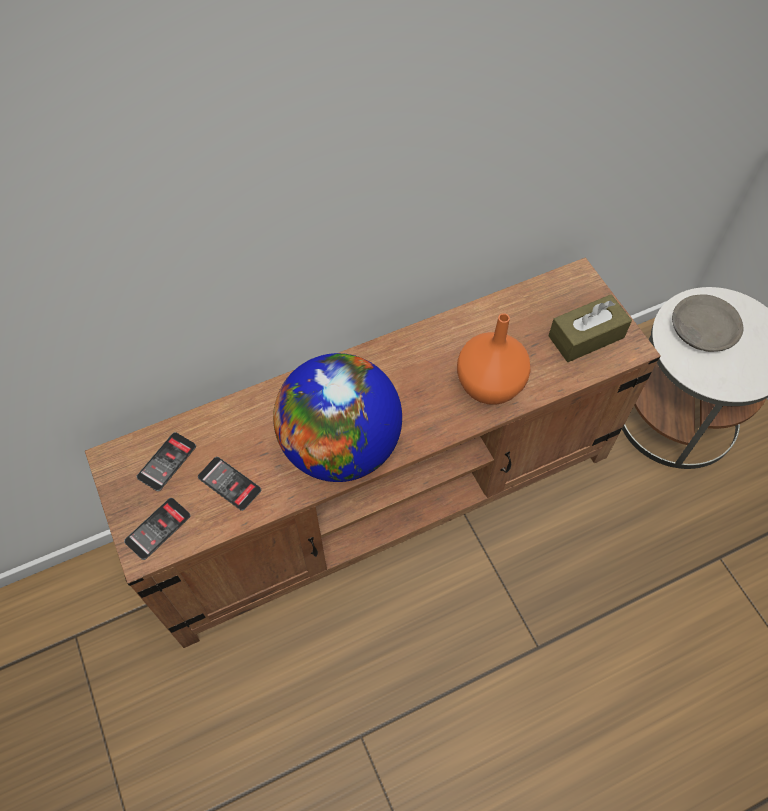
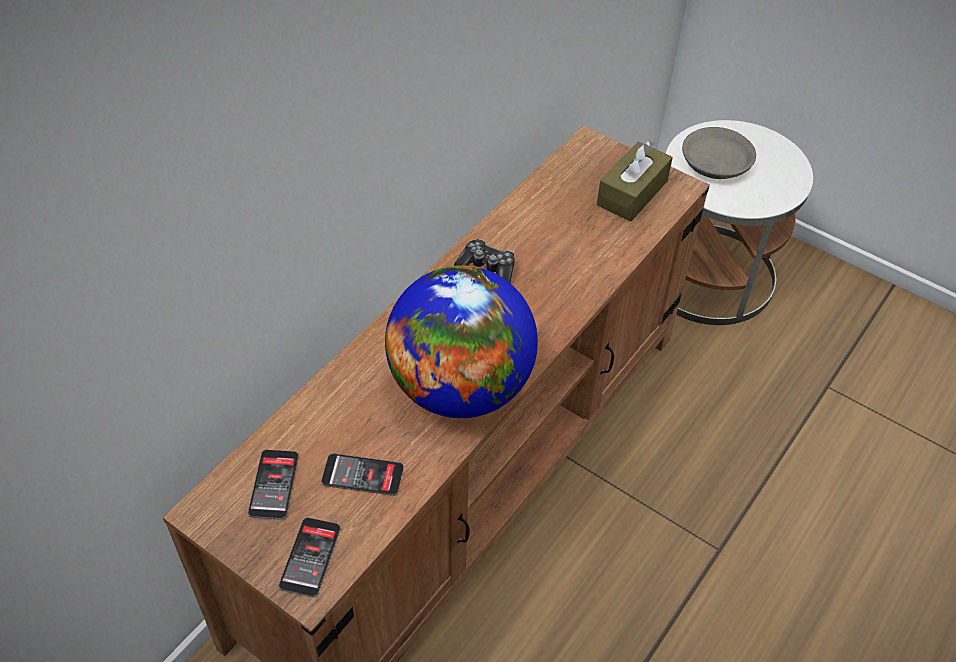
camera: 30 degrees left, 10 degrees down
orange vase [457,313,531,405] -> none
none -> game controller [454,239,515,283]

